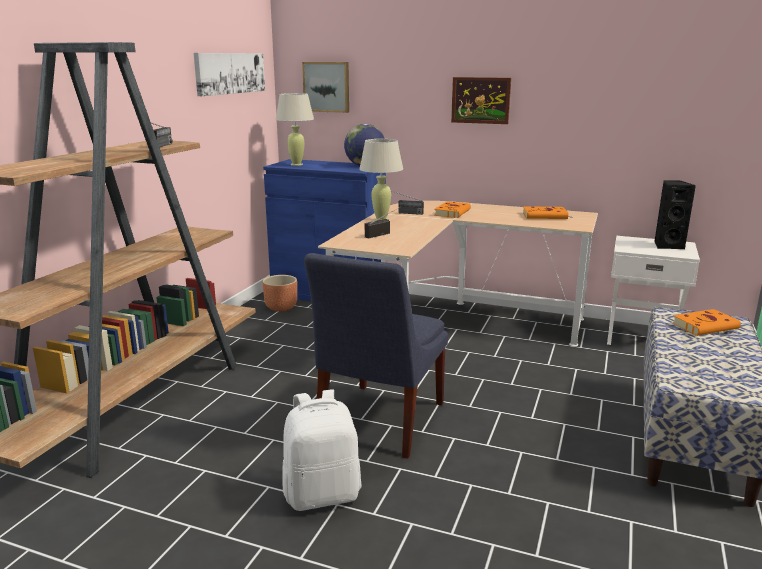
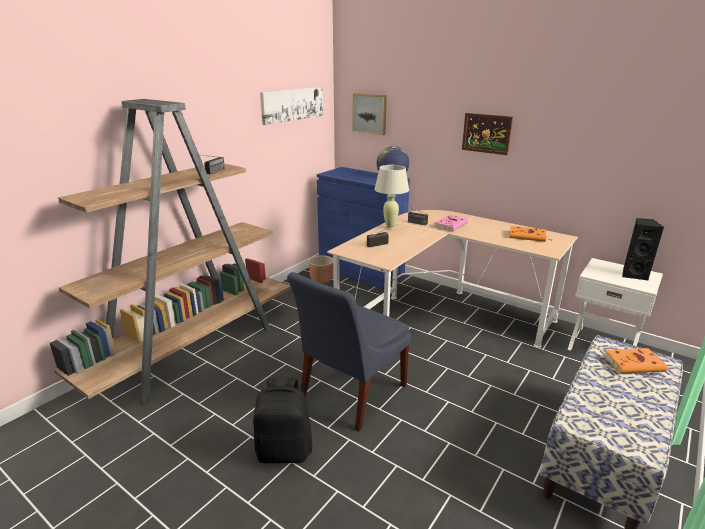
camera: 15 degrees right, 5 degrees up
beige table lamp [276,93,314,166] -> none
white backpack [282,389,361,511] -> black backpack [253,378,313,463]
orange book [434,201,471,218] -> pink book [434,215,468,232]

